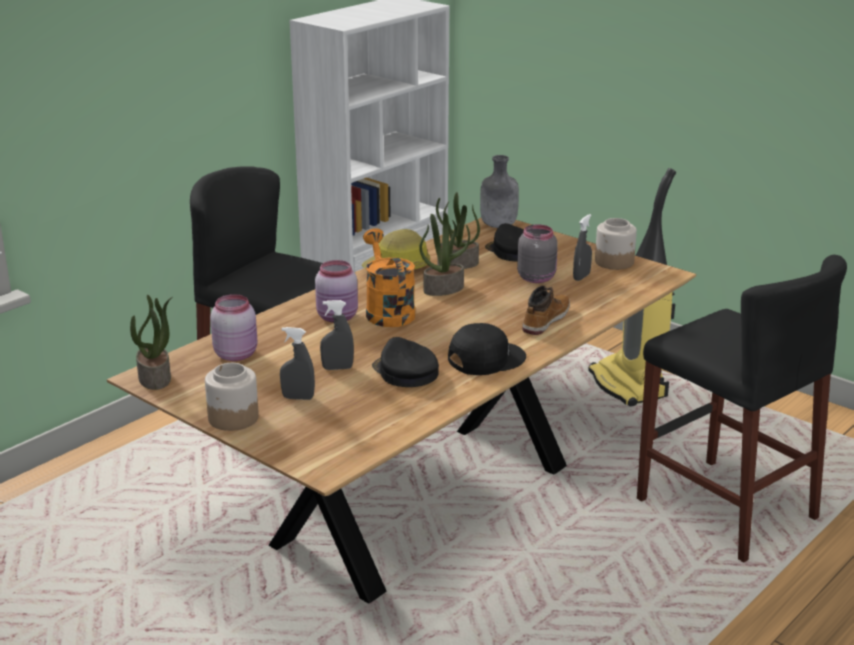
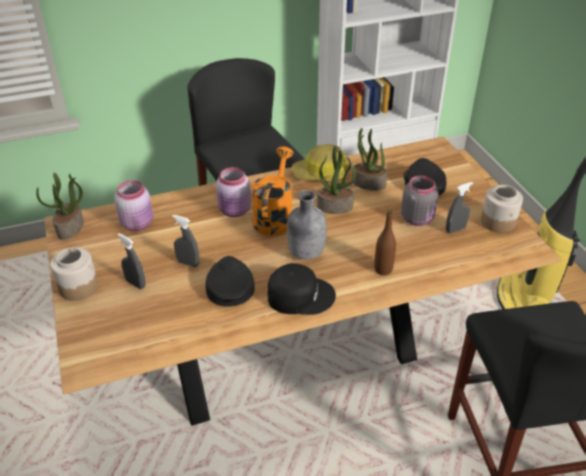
camera: 30 degrees right, 15 degrees up
grey bottle [480,155,519,228] -> grey bottle moved to [287,190,327,260]
boot [522,285,570,335] -> brown bottle [374,210,396,275]

